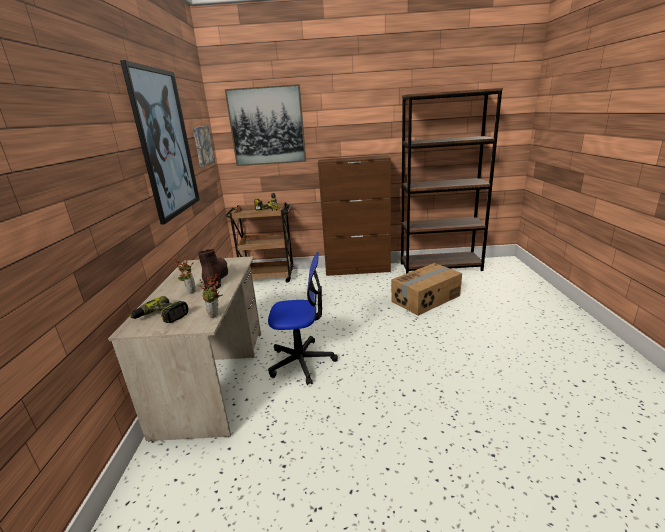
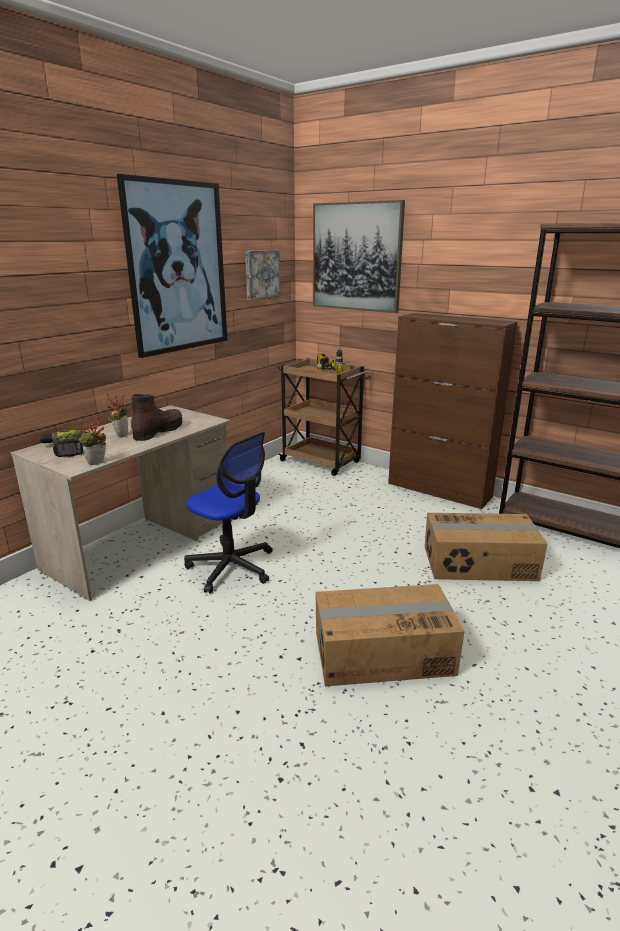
camera: 35 degrees right, 0 degrees up
none -> cardboard box [316,584,465,687]

